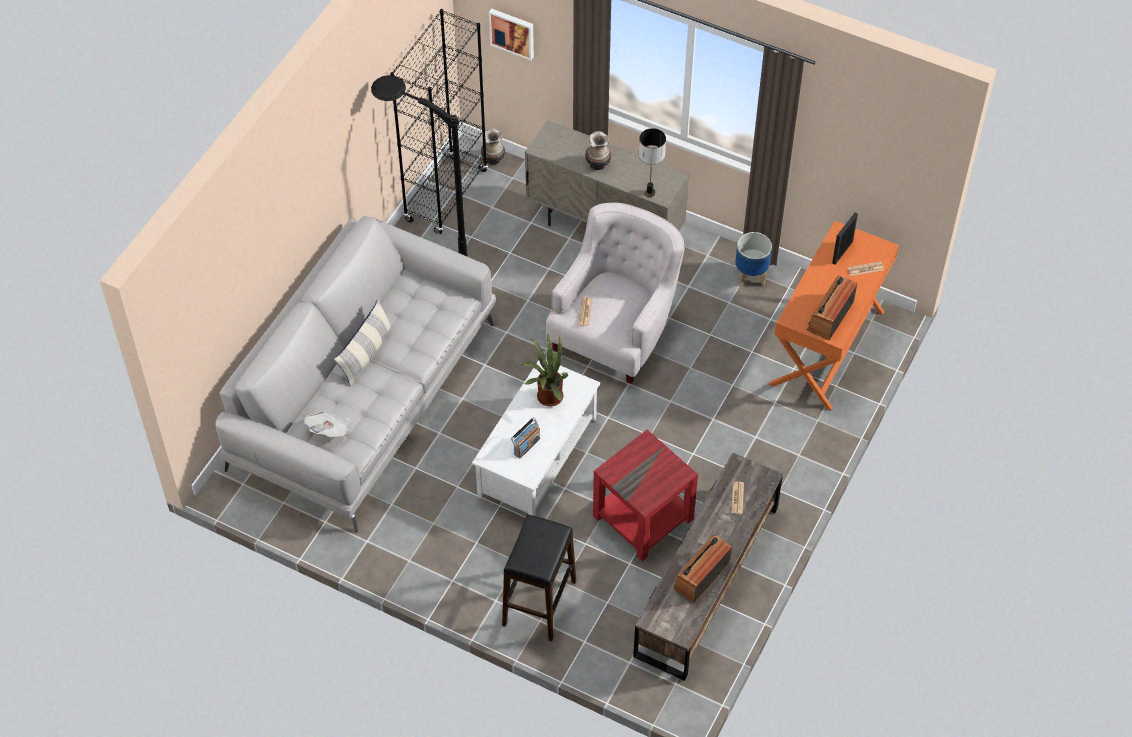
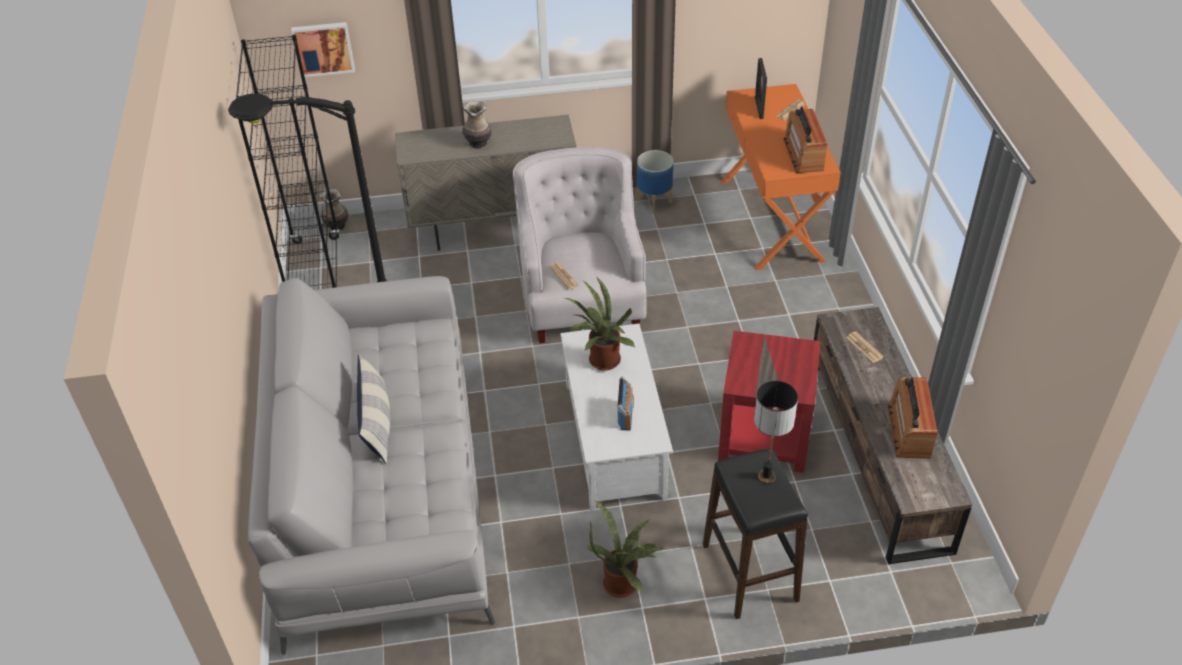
camera: 35 degrees left, 10 degrees down
newspaper [304,411,351,437] -> none
table lamp [639,128,666,197] -> table lamp moved to [754,381,798,484]
none -> potted plant [587,500,666,598]

